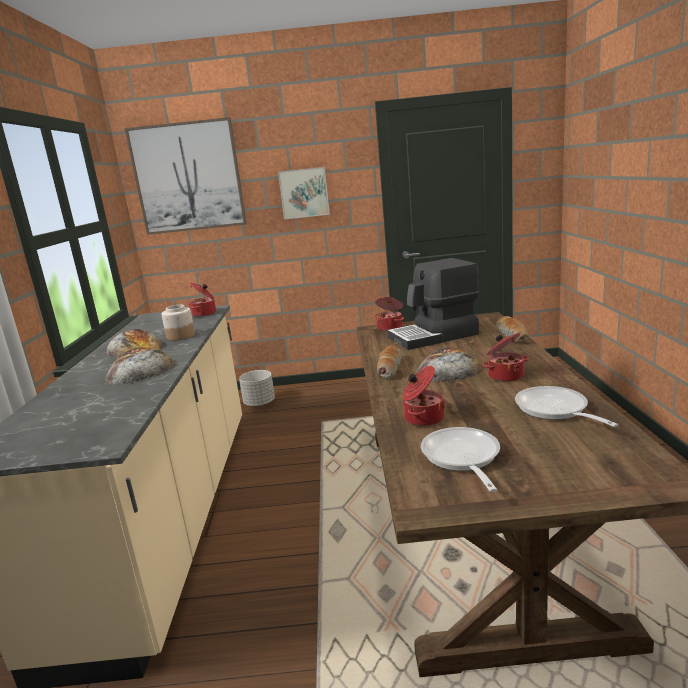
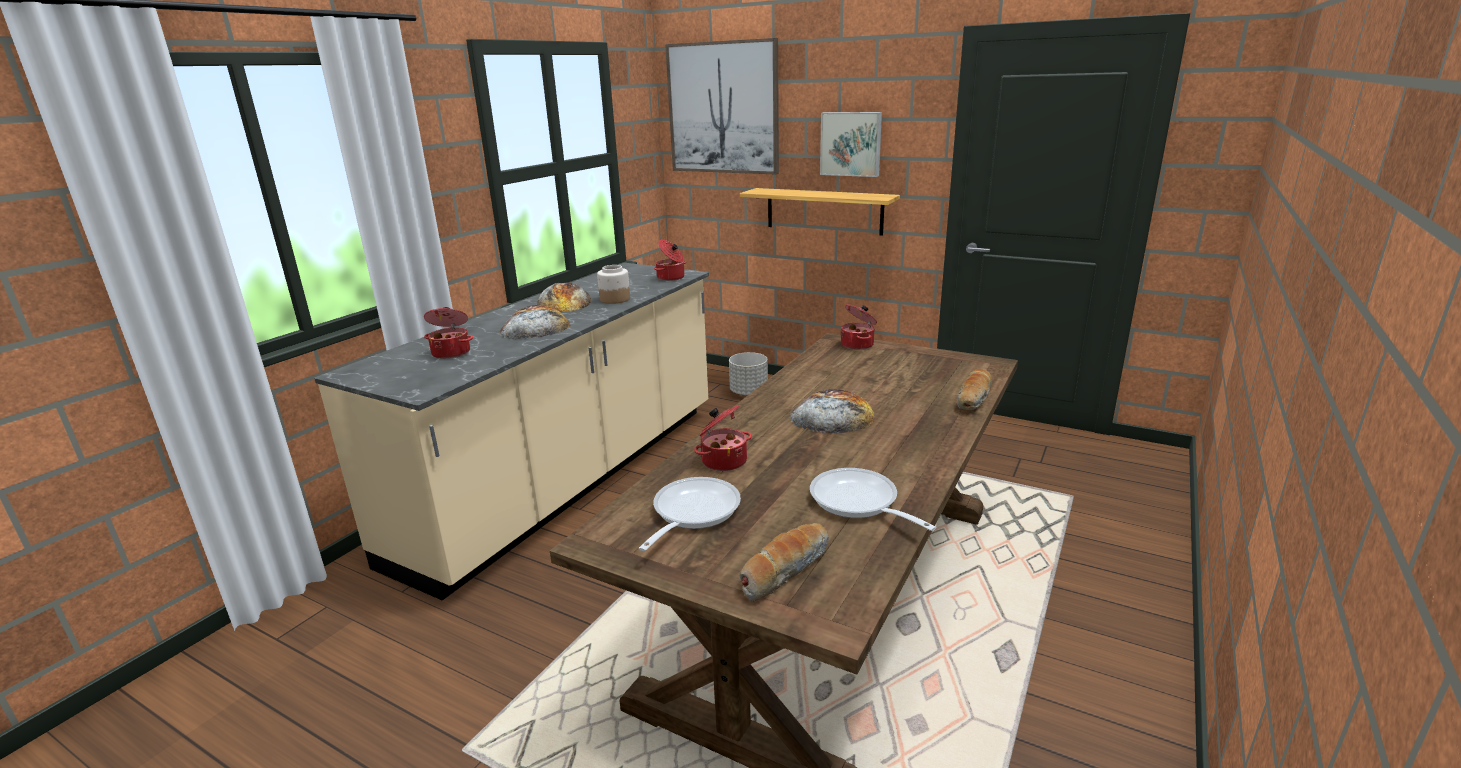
camera: 30 degrees right, 5 degrees up
bread [377,345,402,380] -> bread moved to [740,523,829,602]
coffee machine [387,258,479,350] -> none
cooking pot [482,333,529,382] -> cooking pot moved to [424,307,473,359]
frying pan [515,386,618,427] -> frying pan turned 45 degrees counterclockwise [810,468,936,531]
none -> shelf [740,188,900,236]

